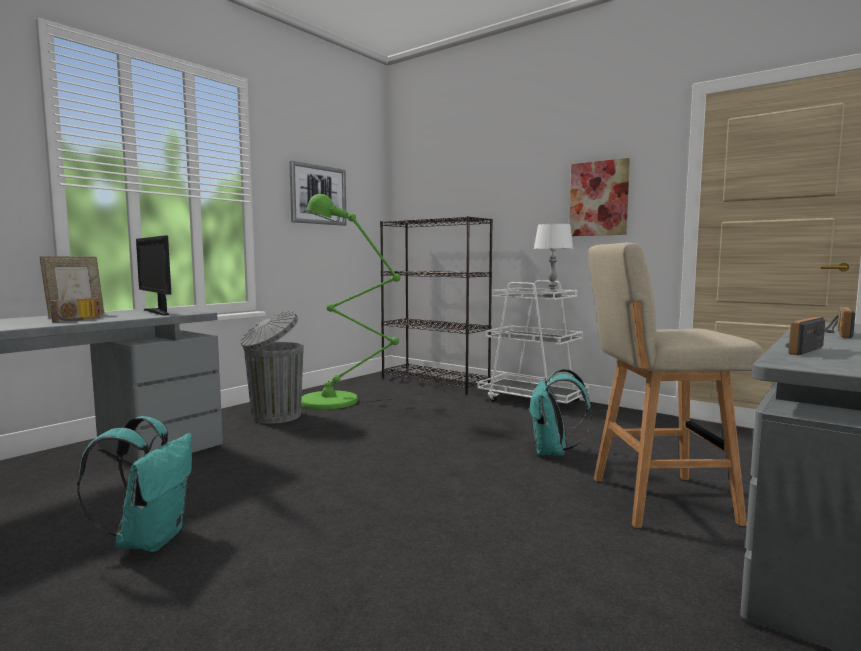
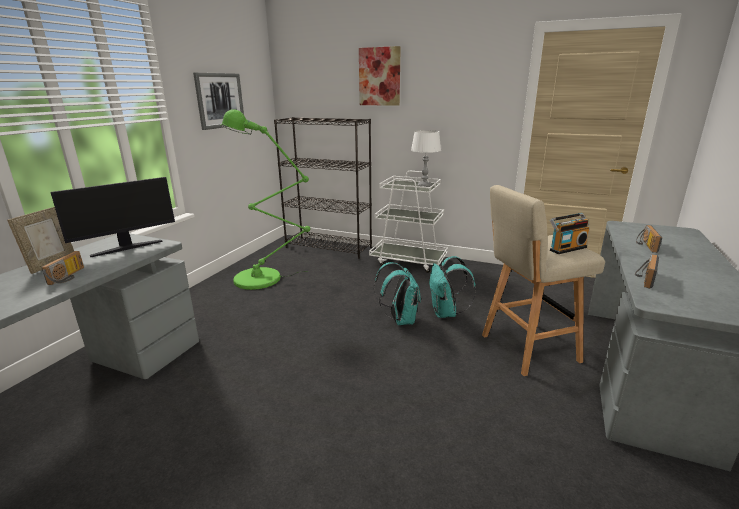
camera: 15 degrees left, 15 degrees up
turquoise backpack [77,416,192,552] -> turquoise backpack moved to [374,262,421,325]
monitor [136,236,171,316] -> monitor turned 75 degrees counterclockwise [50,177,175,257]
grey trash can [241,311,304,424] -> none
picture [569,158,630,236] -> picture moved to [359,46,401,106]
none -> radio [550,213,589,254]

